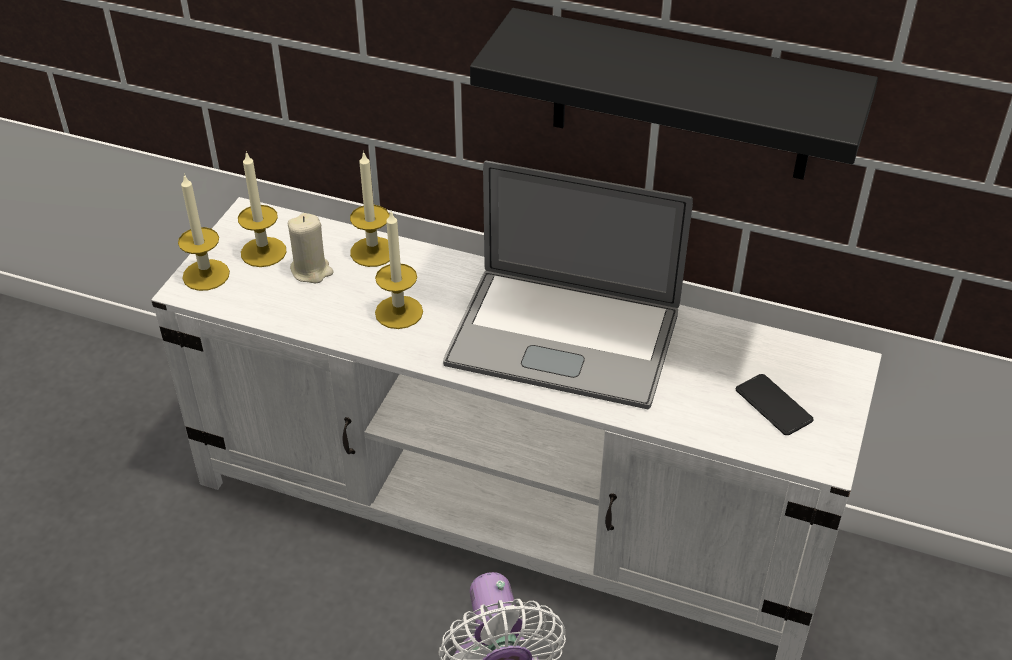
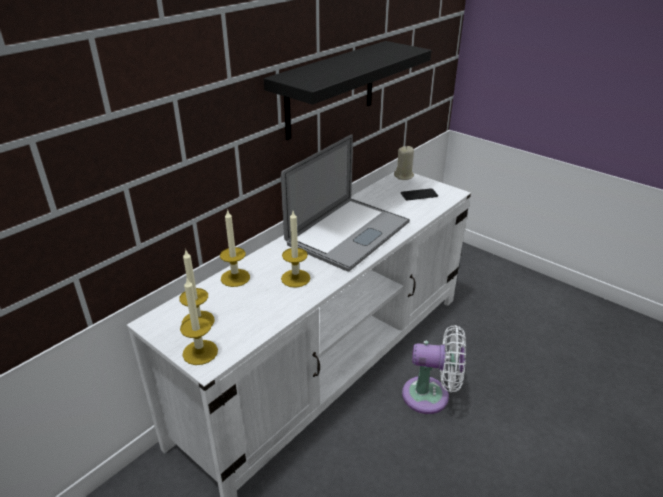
camera: 70 degrees left, 10 degrees down
beige candle [288,213,334,283] -> beige candle moved to [394,146,414,180]

